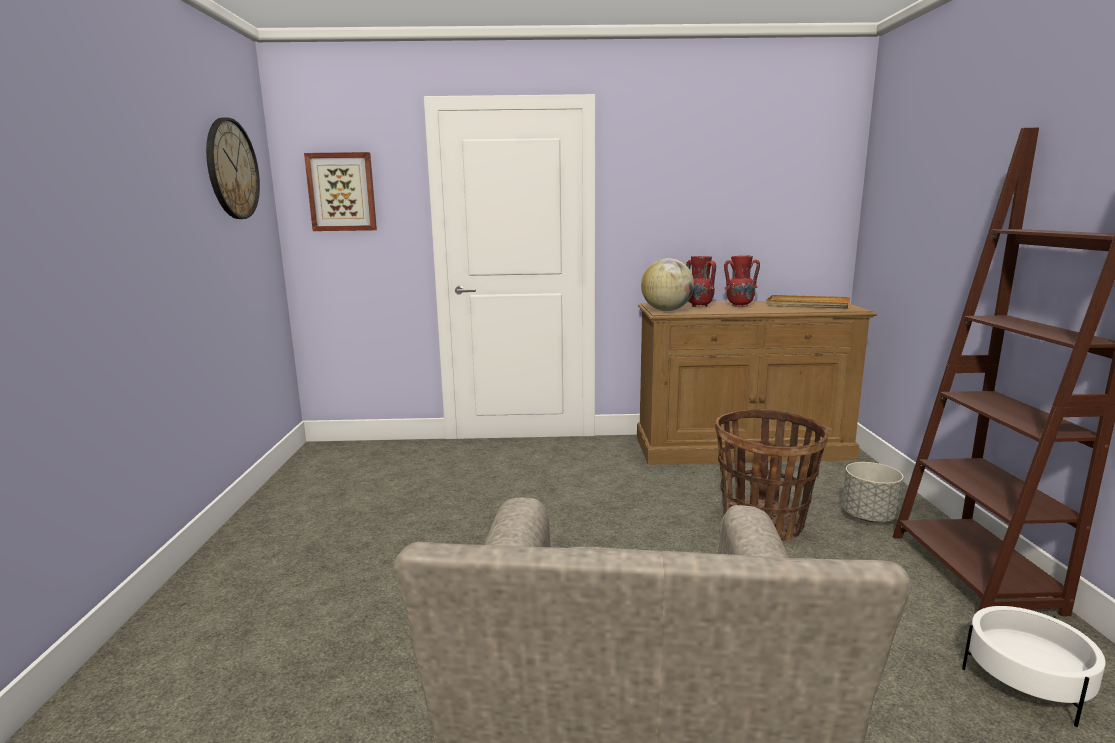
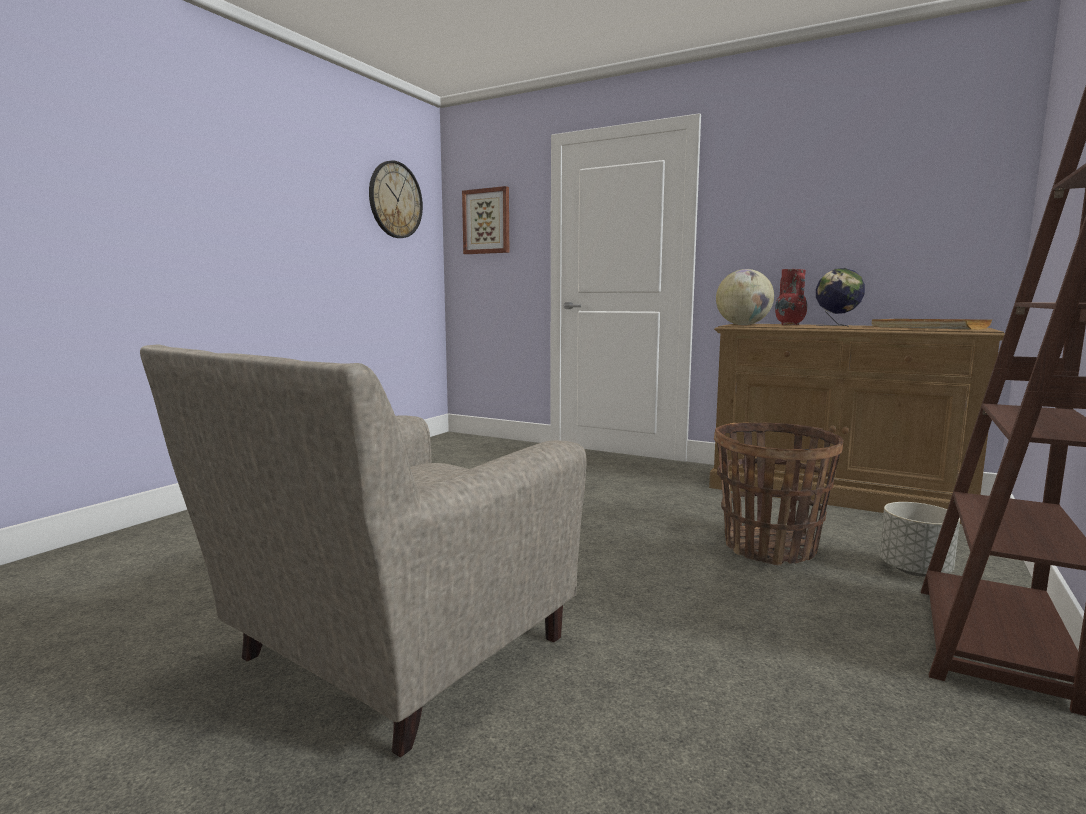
camera: 30 degrees right, 5 degrees down
red vase [724,256,760,307] -> globe [816,268,865,326]
white planter [962,606,1106,727] -> none

